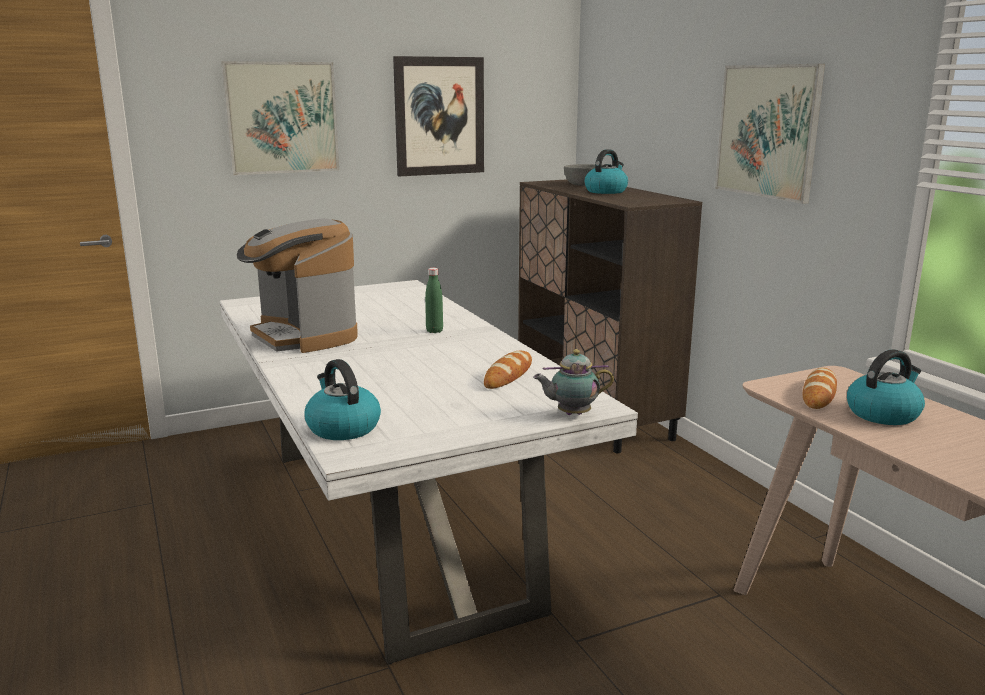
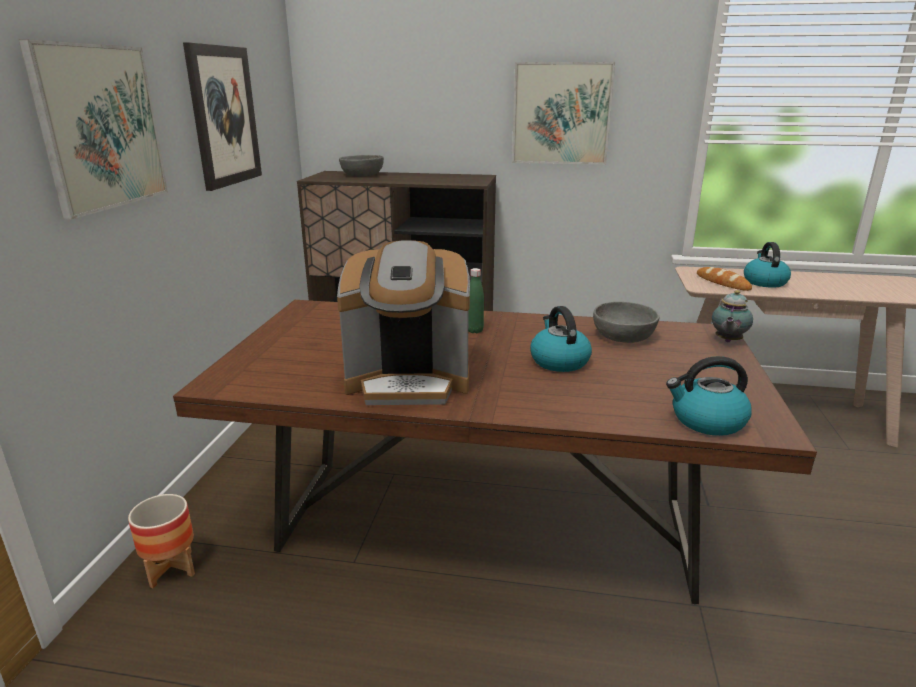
camera: 55 degrees left, 5 degrees up
white dining table [220,280,638,664] -> brown dining table [173,300,817,604]
bread [484,351,532,389] -> grey bowl [593,302,659,343]
kettle [584,149,628,194] -> kettle moved to [530,306,592,372]
none -> planter [128,494,195,588]

